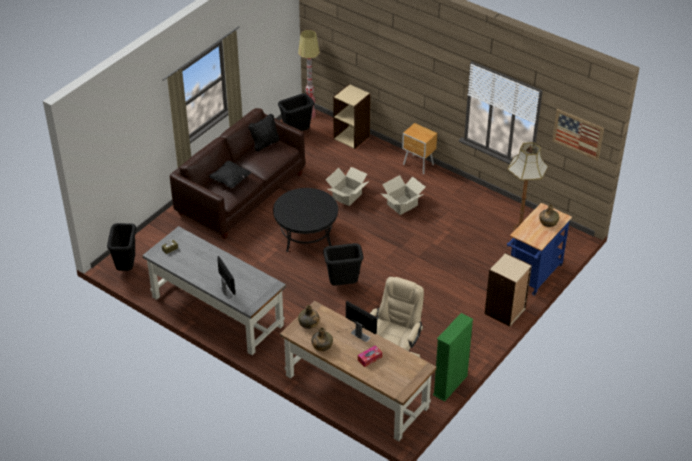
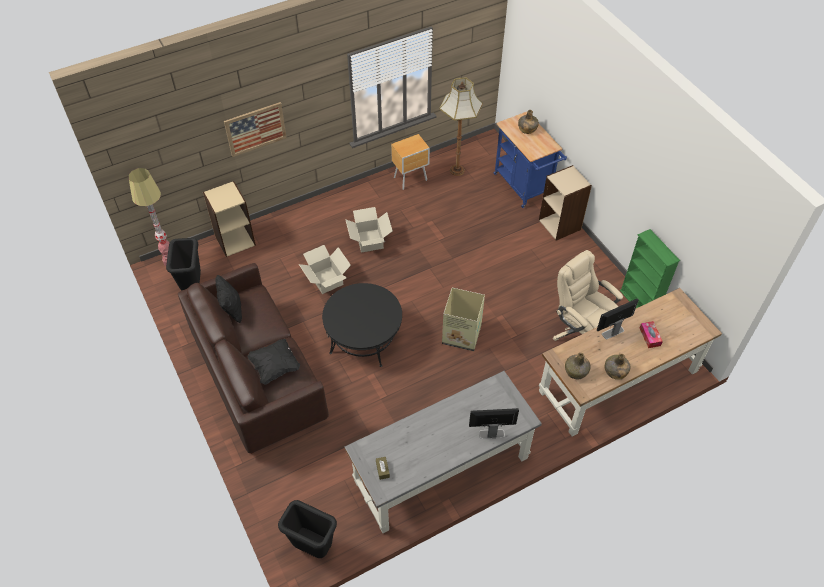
camera: 65 degrees left, 10 degrees up
black trash can [323,243,364,286] -> cardboard box [442,288,485,351]
brown nightstand [402,123,437,174] -> brown nightstand moved to [391,134,430,190]
picture [552,109,604,161] -> picture moved to [224,102,287,157]

